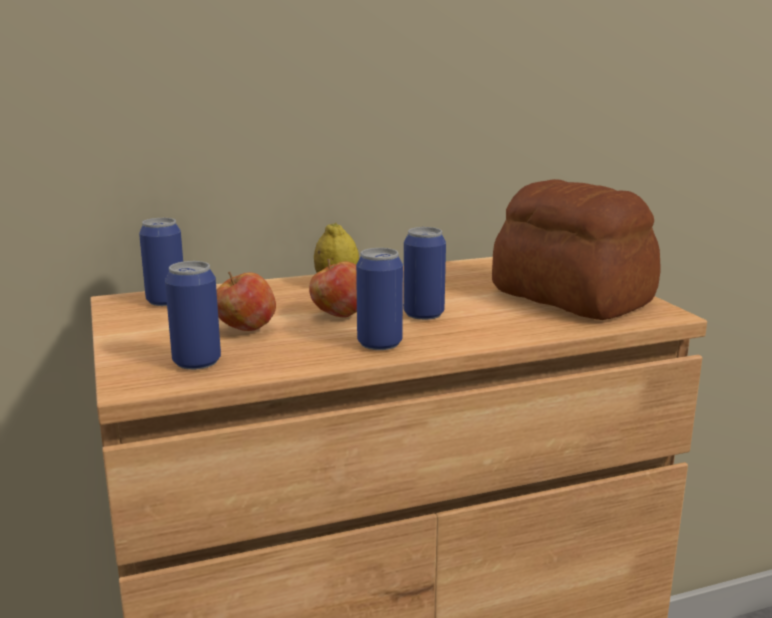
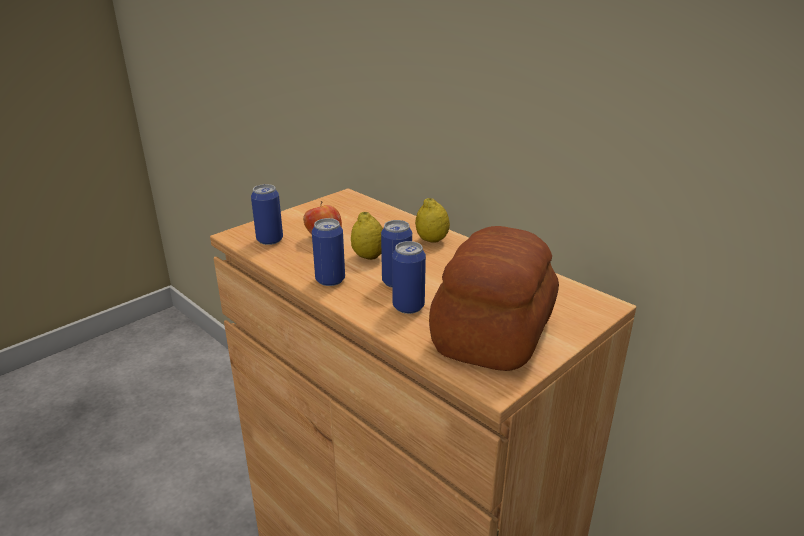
camera: 65 degrees right, 10 degrees up
can [139,218,183,306] -> can moved to [392,241,426,314]
apple [309,259,357,318] -> lemon [351,212,383,260]

